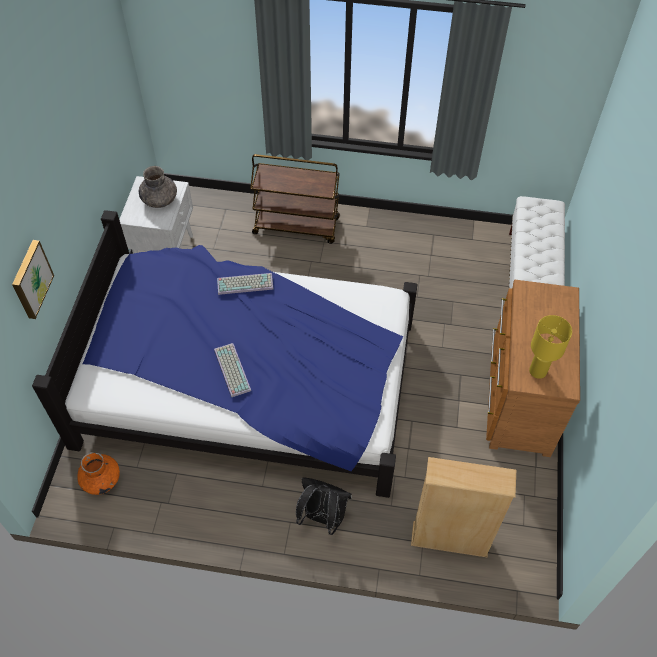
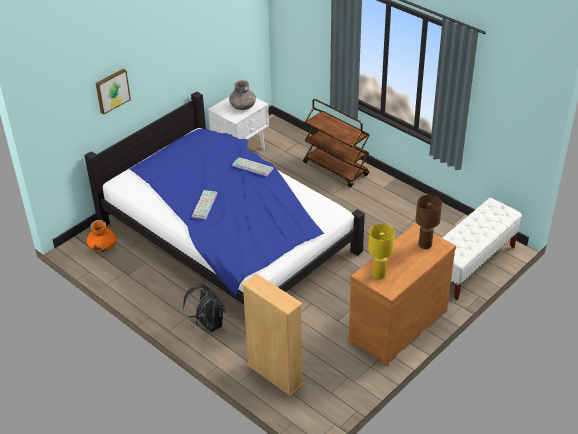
camera: 35 degrees right, 15 degrees down
none -> brown table lamp [416,195,442,249]

